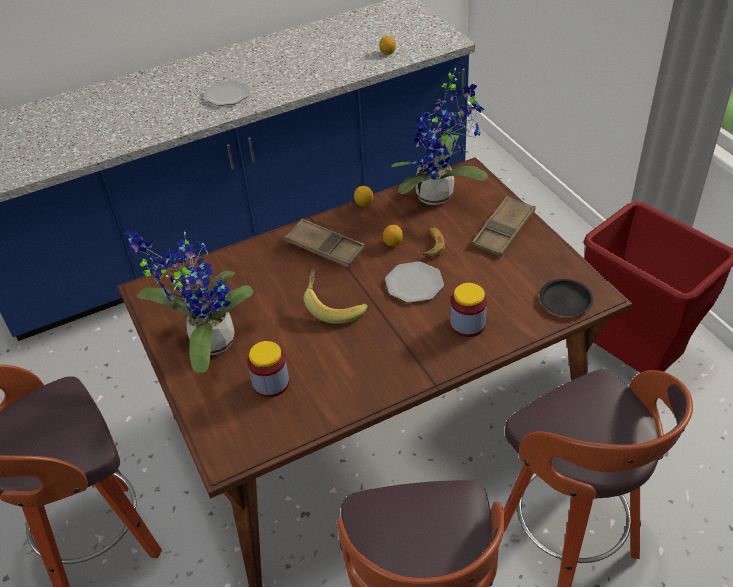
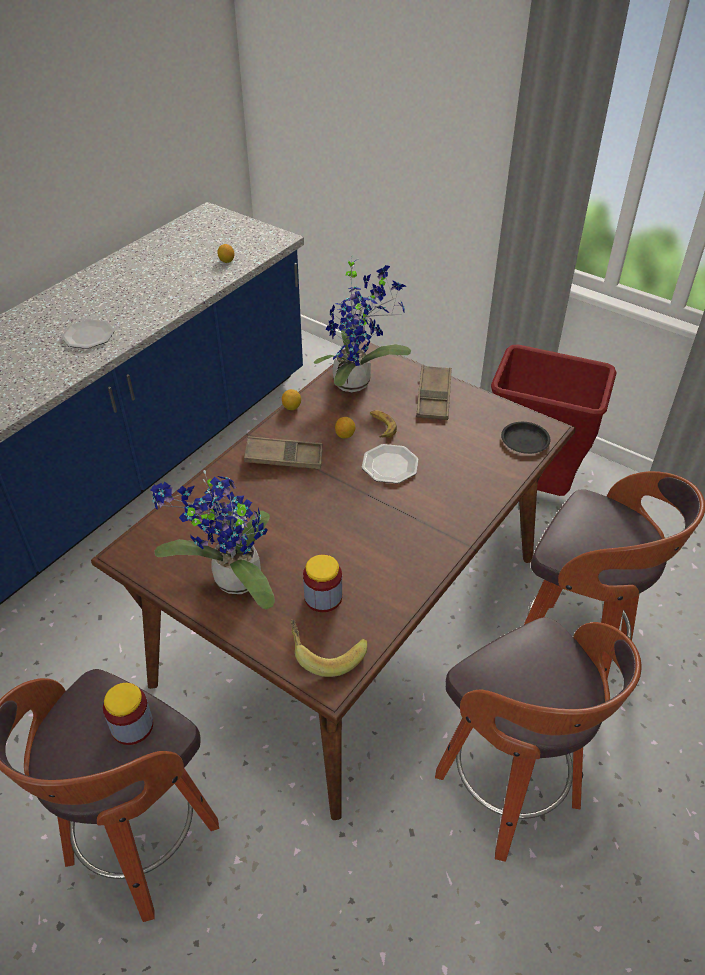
camera: 30 degrees left, 0 degrees up
banana [304,269,368,324] -> banana moved to [291,620,367,677]
jar [450,283,487,337] -> jar moved to [103,683,153,745]

